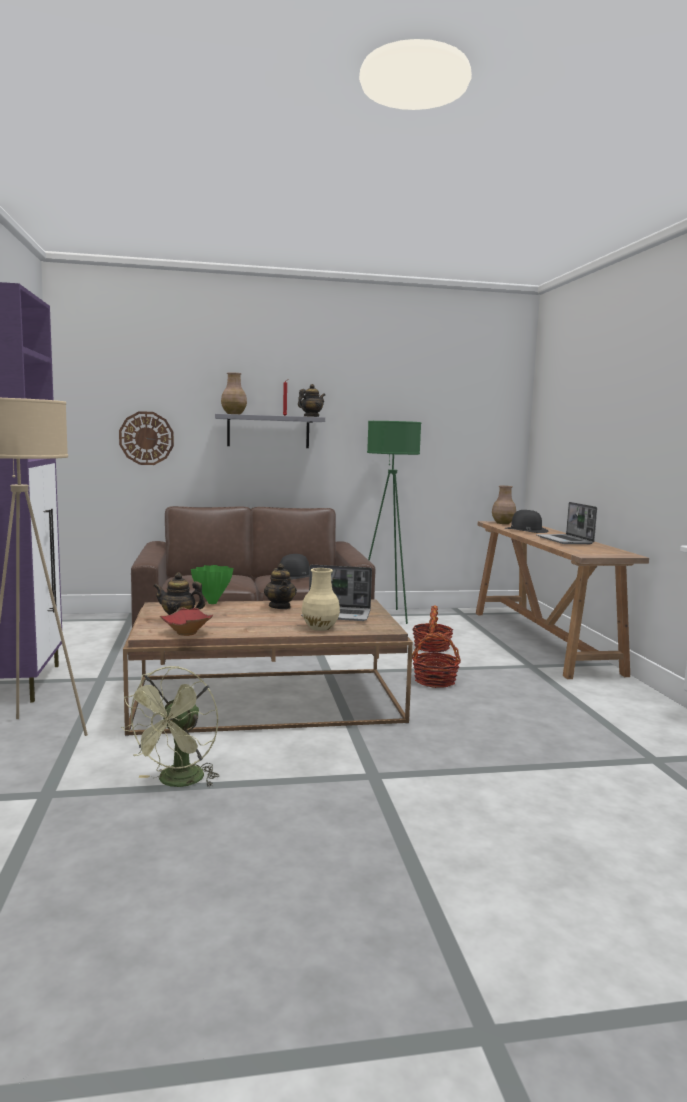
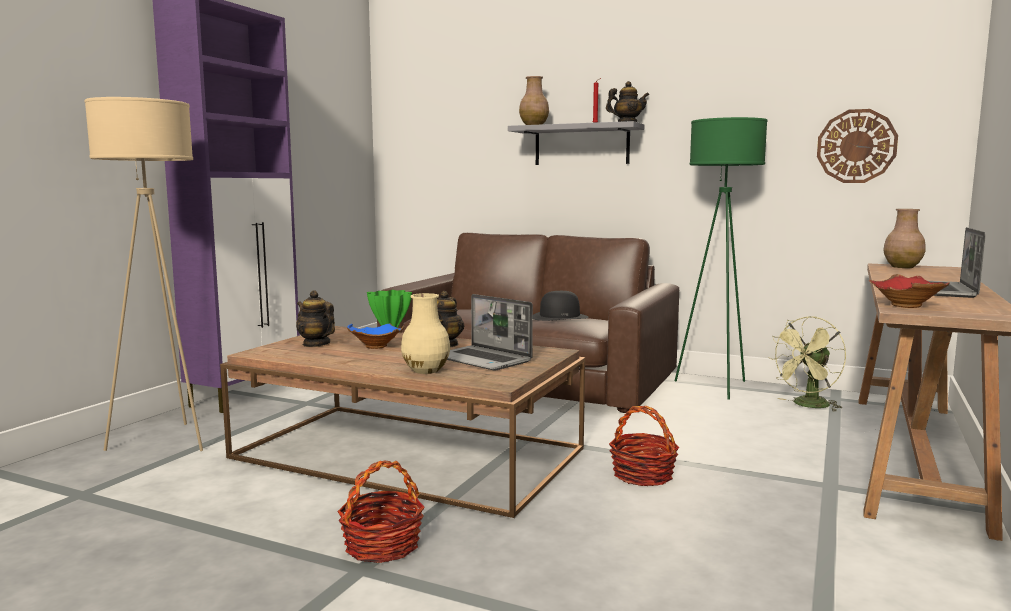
camera: 35 degrees right, 0 degrees up
wall clock [119,411,174,465] -> wall clock moved to [817,109,898,183]
green fan [121,666,219,787] -> green fan moved to [768,316,846,412]
red bowl [160,607,213,636] -> red bowl moved to [869,274,950,308]
basket [412,605,453,652] -> basket moved to [337,461,425,563]
black hat [505,510,549,533] -> none
none -> blue bowl [347,323,405,349]

